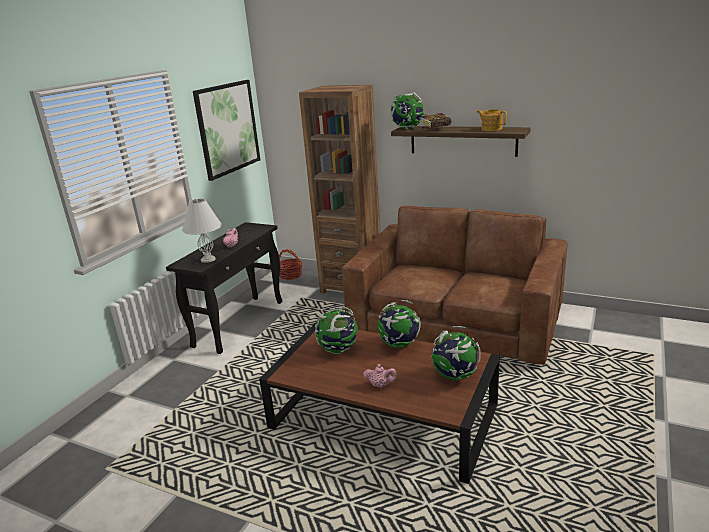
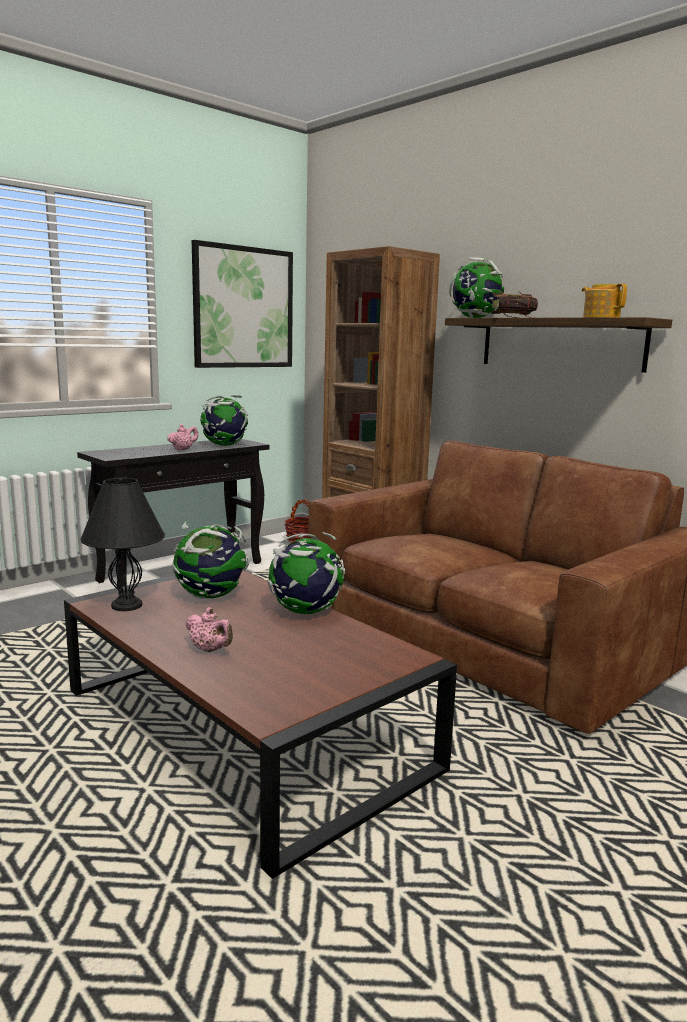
camera: 20 degrees right, 10 degrees down
white table lamp [182,198,222,263] -> none
globe [431,326,481,380] -> globe moved to [200,395,248,446]
none -> black table lamp [80,478,165,611]

